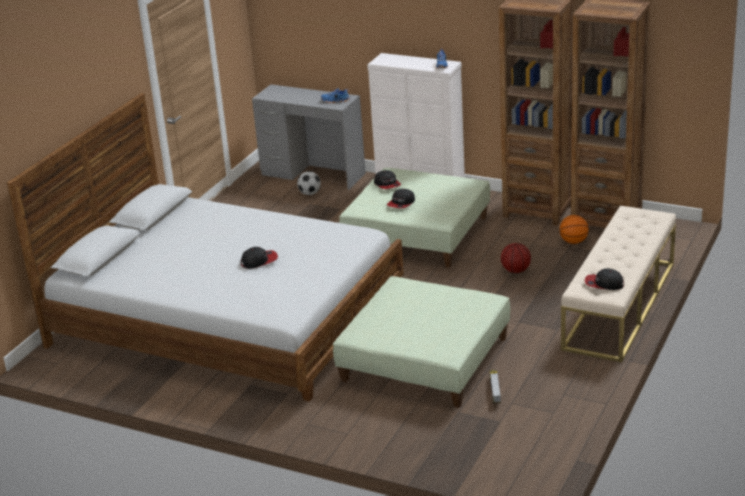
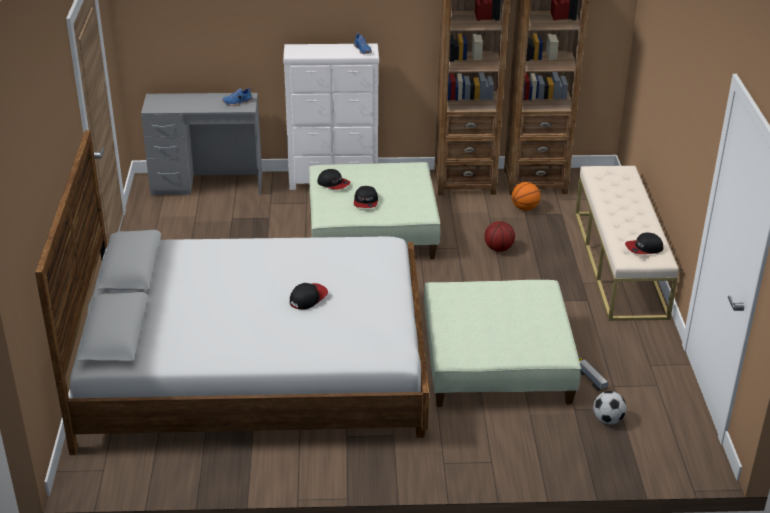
camera: 30 degrees left, 5 degrees up
football [297,171,321,195] -> football moved to [593,391,626,424]

